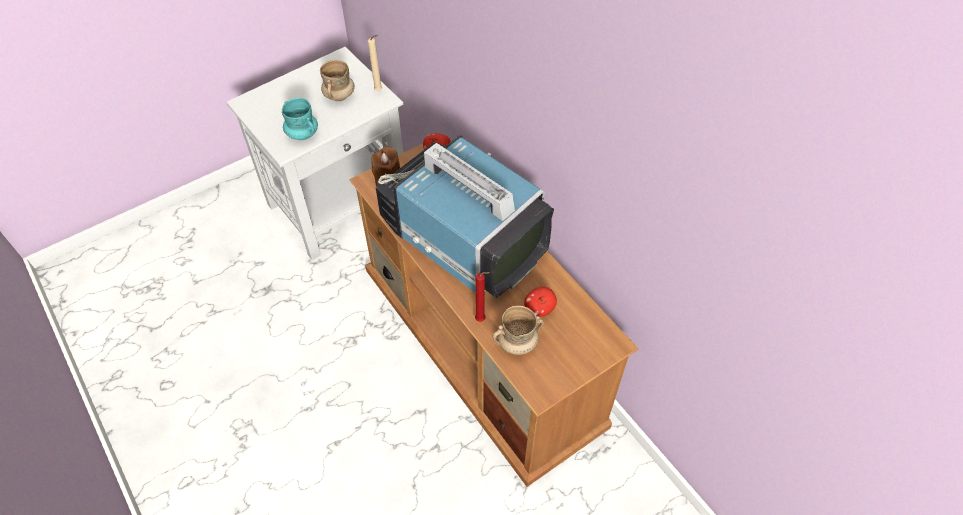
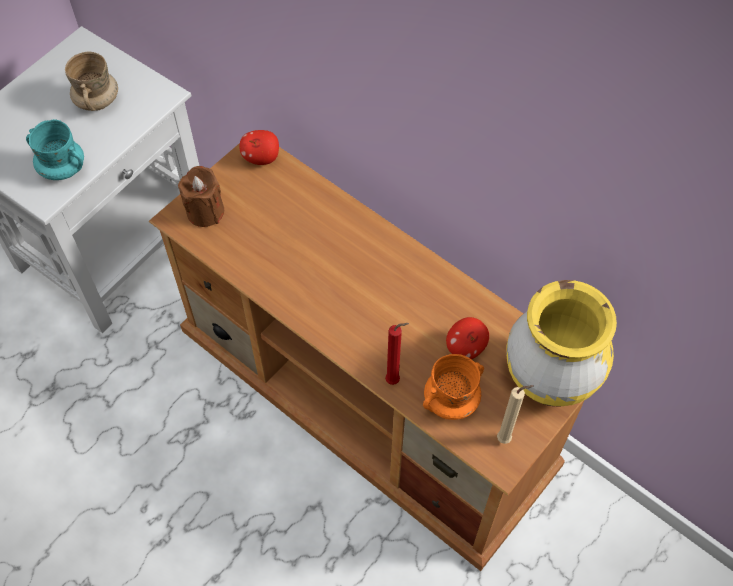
camera: 15 degrees left, 5 degrees up
beige candle [368,35,382,91] -> beige candle moved to [497,385,534,444]
television [375,135,554,298] -> none
beige mug [492,306,544,355] -> orange mug [423,354,484,420]
none -> yellow vase [506,280,617,407]

